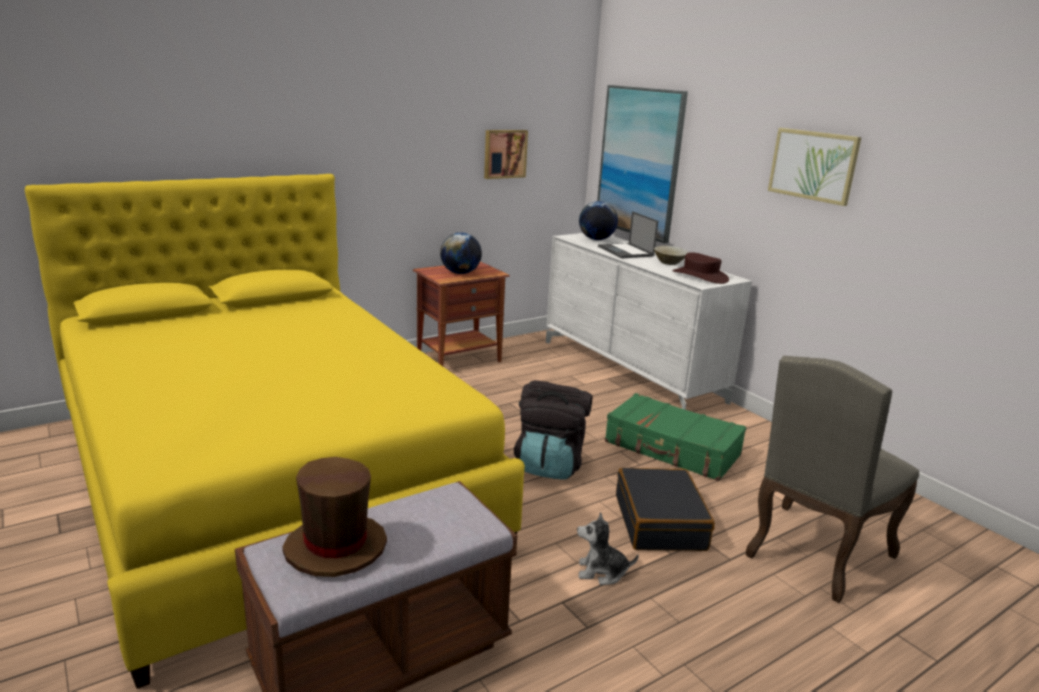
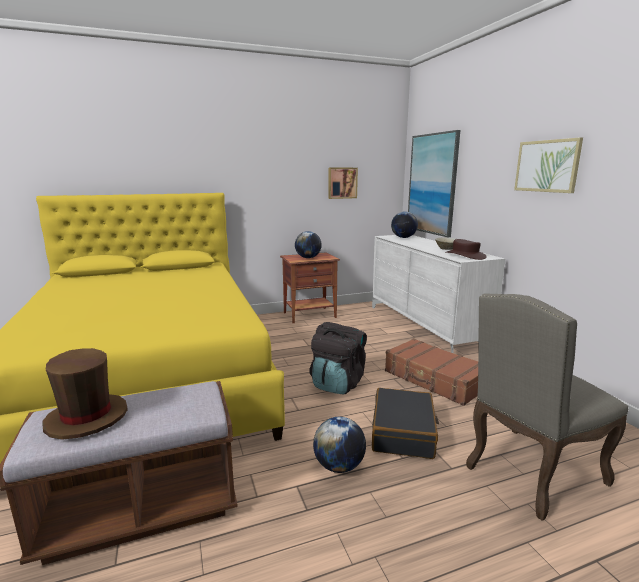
camera: 15 degrees right, 5 degrees down
plush toy [577,512,639,585] -> globe [313,417,366,473]
laptop [598,211,658,258] -> none
green suitcase [605,393,746,481] -> brown suitcase [385,338,478,406]

